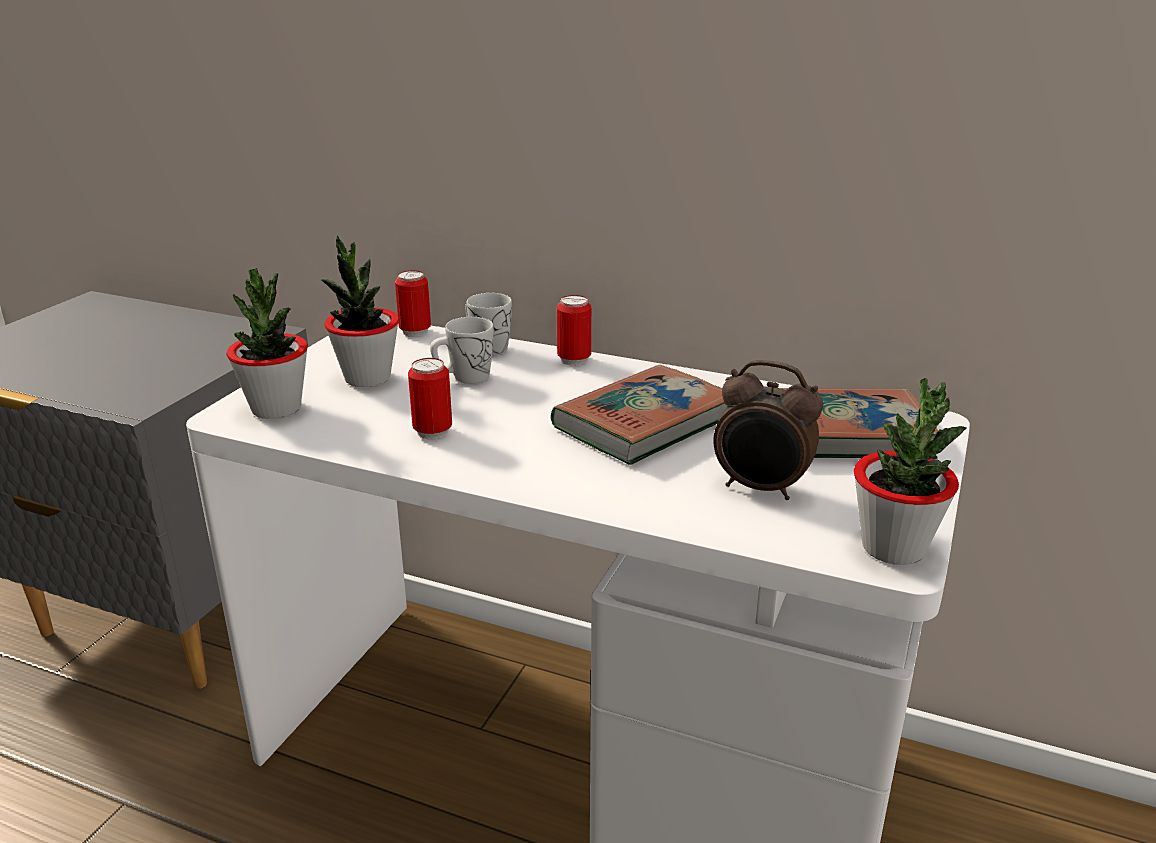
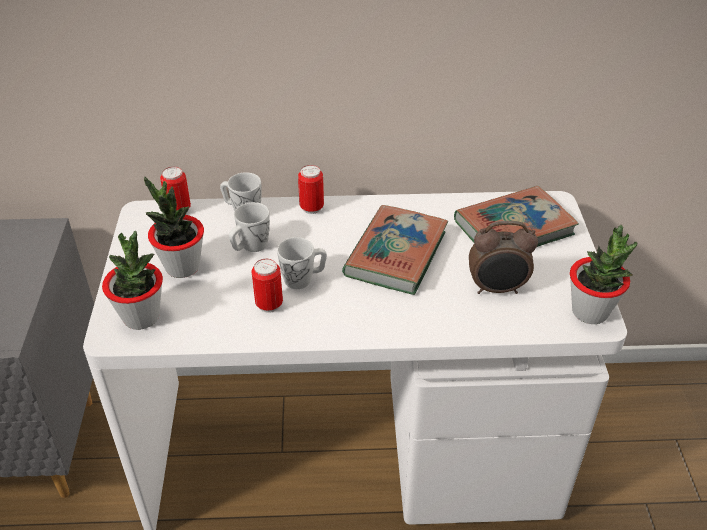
camera: 25 degrees left, 15 degrees up
none -> white mug [277,237,327,289]

